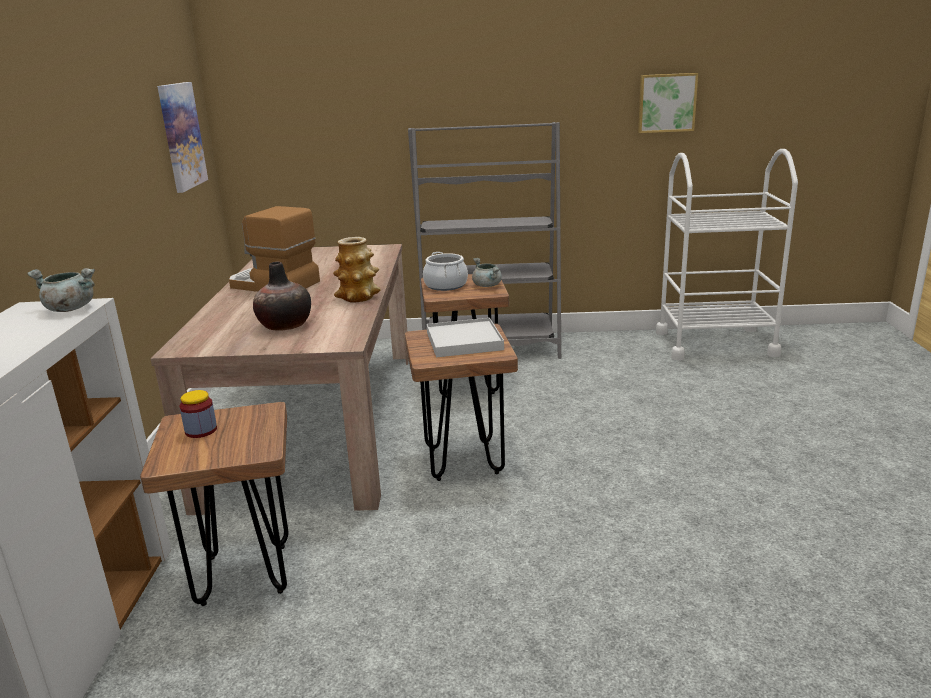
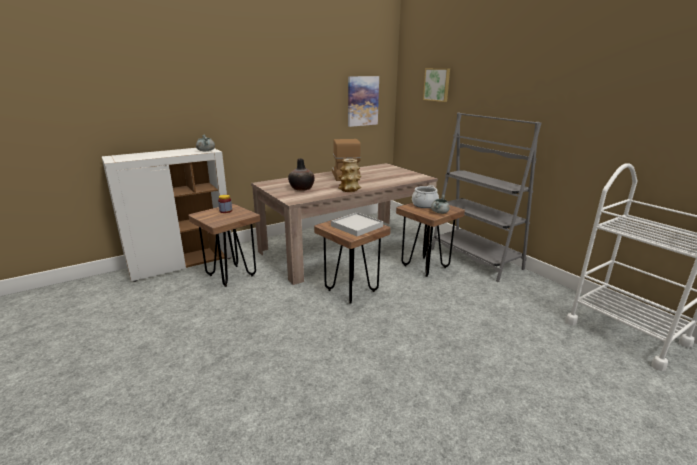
camera: 55 degrees right, 0 degrees up
picture [638,73,698,133] -> picture moved to [423,68,450,102]

